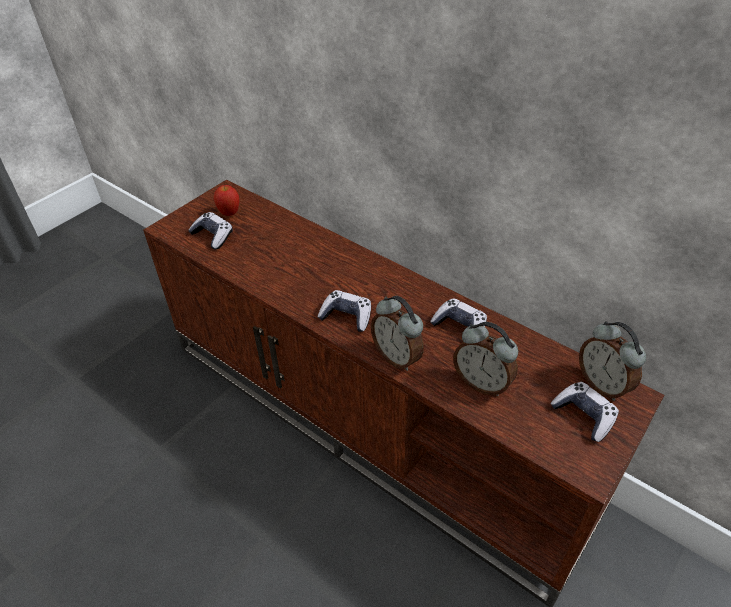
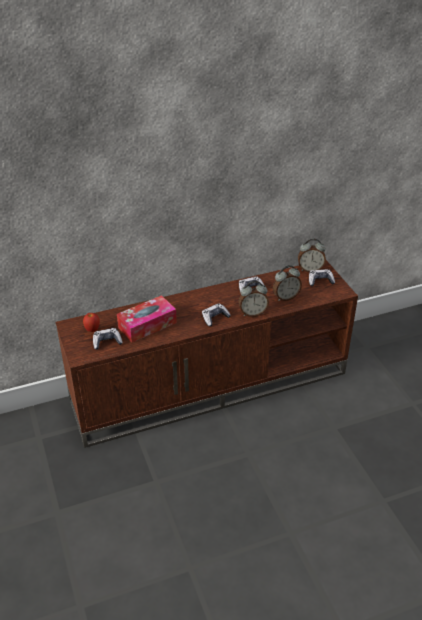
camera: 60 degrees left, 5 degrees down
none -> tissue box [117,295,177,342]

